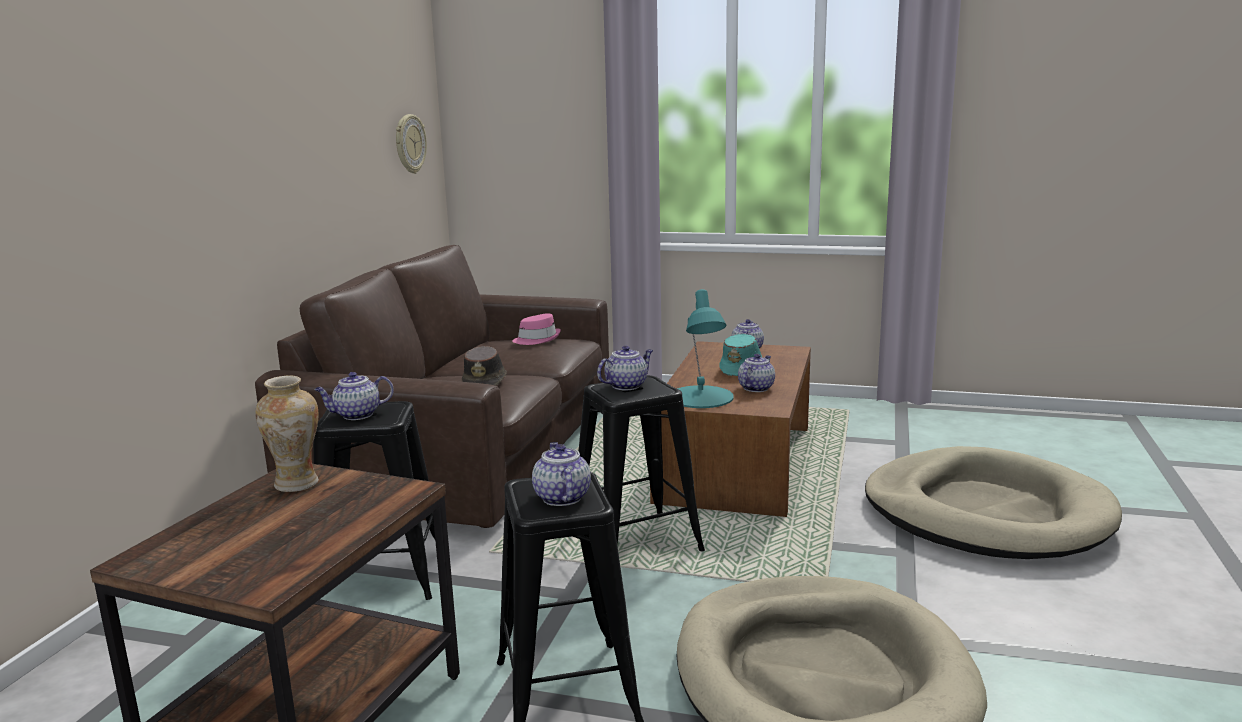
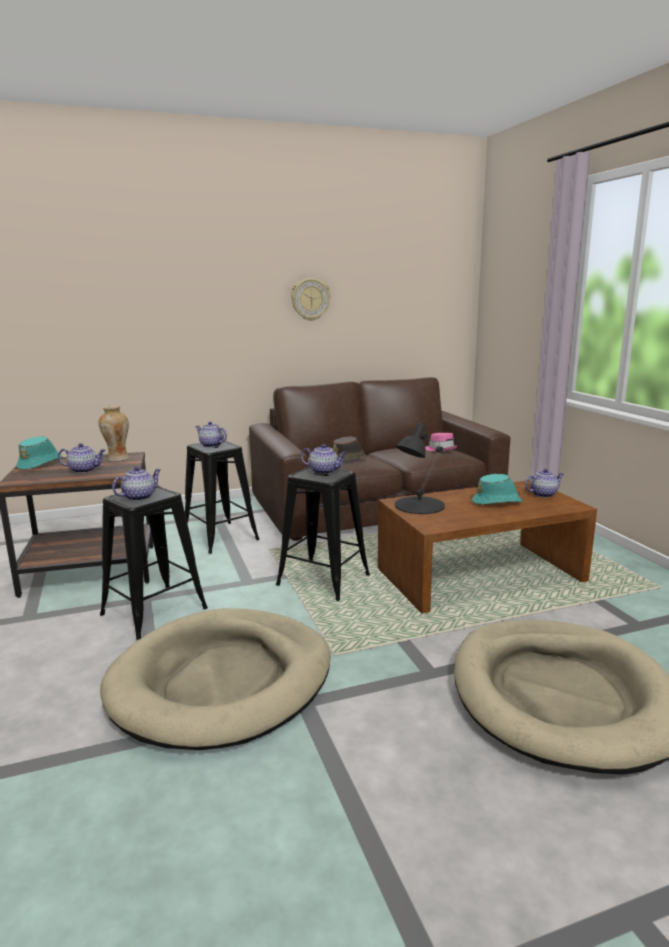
camera: 55 degrees right, 0 degrees up
wall clock [396,114,427,174] -> wall clock moved to [291,278,330,321]
turquoise table lamp [677,289,734,408] -> black table lamp [395,423,445,514]
teapot [738,354,775,392] -> teapot moved to [58,443,105,473]
none -> turquoise hat [17,436,63,470]

